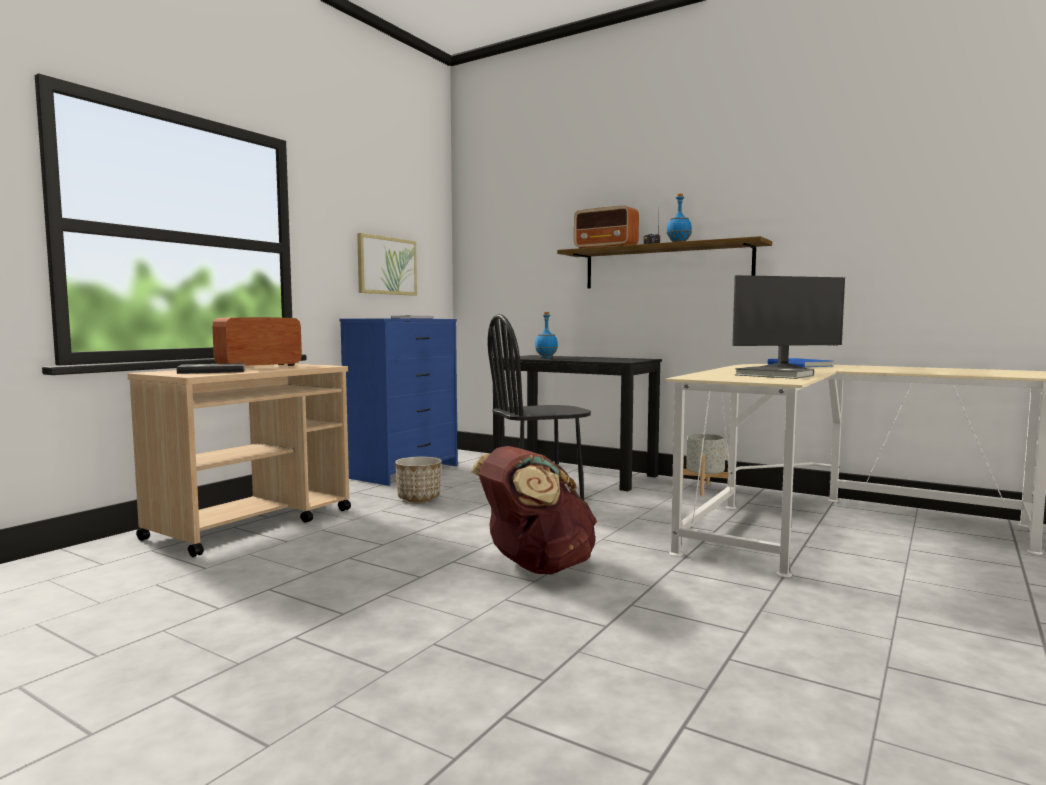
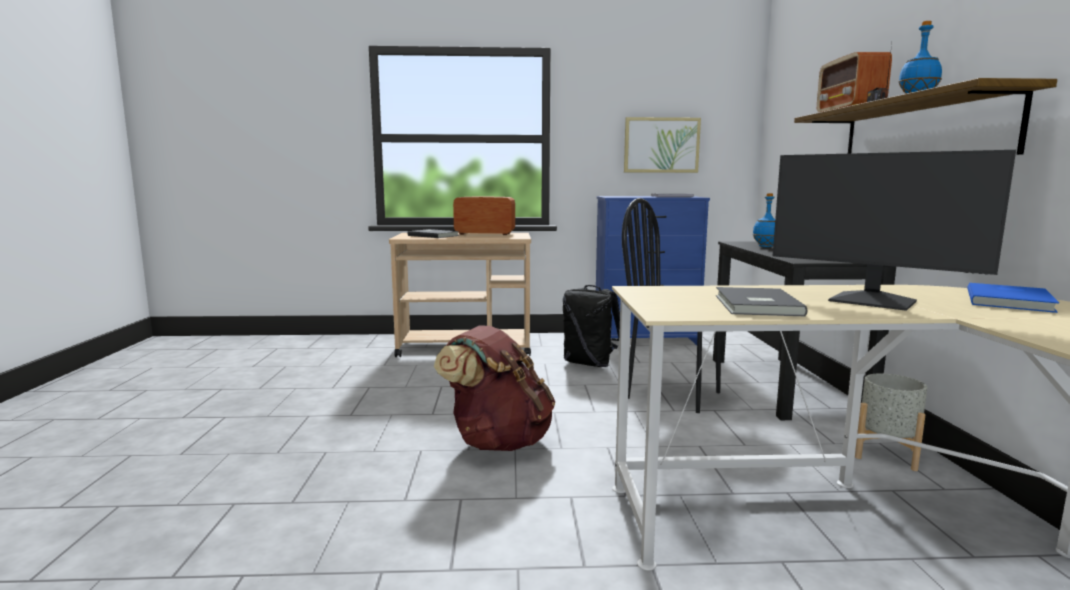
camera: 55 degrees right, 5 degrees up
planter [395,456,442,502] -> black backpack [563,285,620,367]

